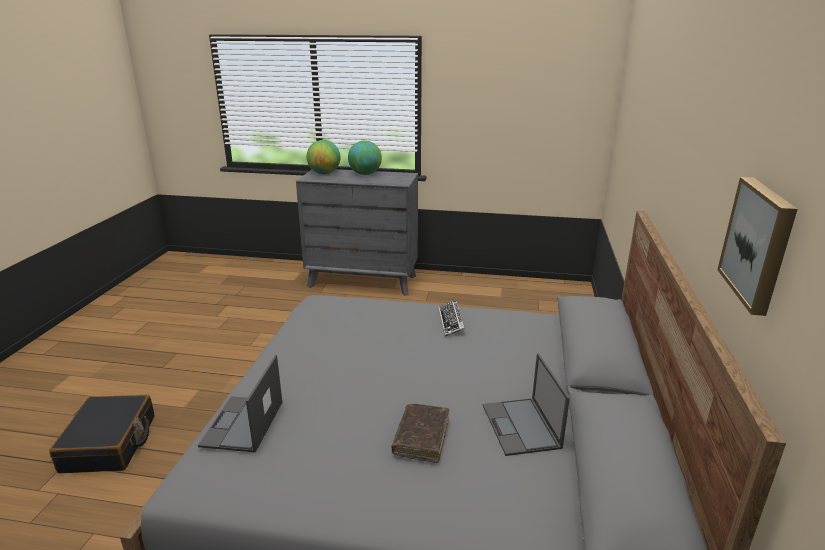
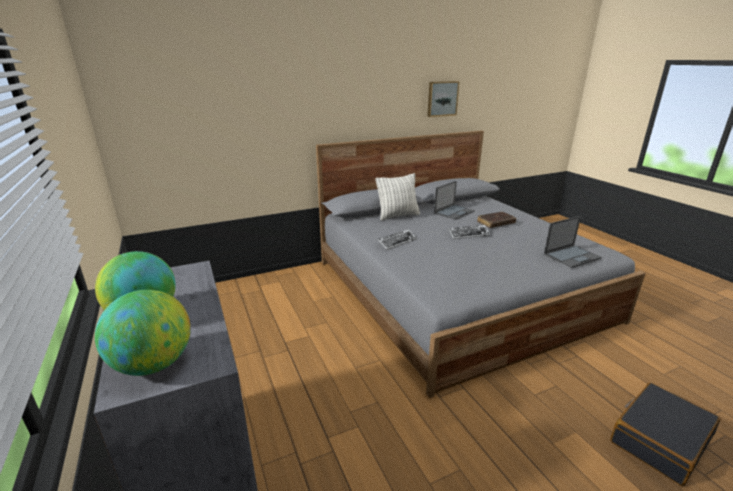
camera: 125 degrees left, 0 degrees up
none -> pillow [375,173,420,221]
none -> keyboard [448,225,490,239]

